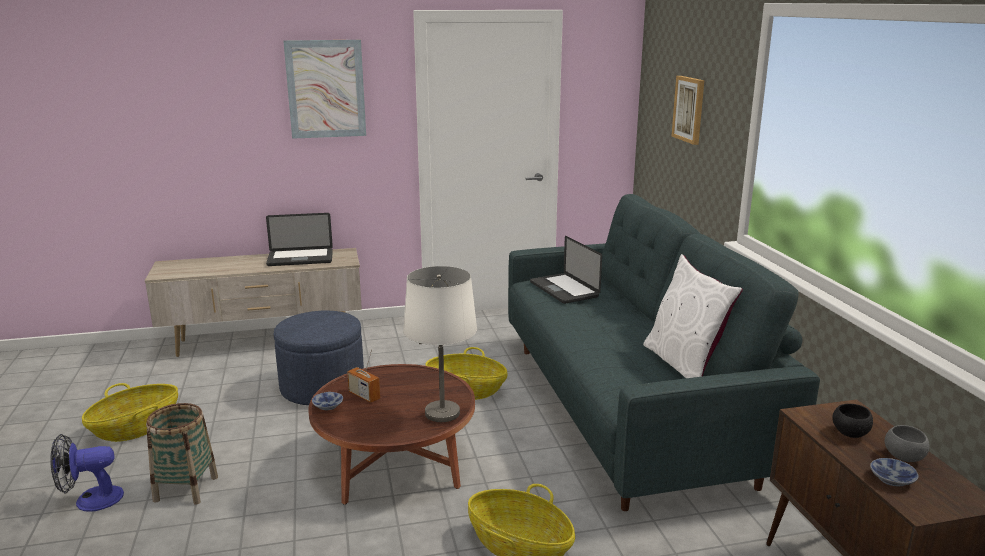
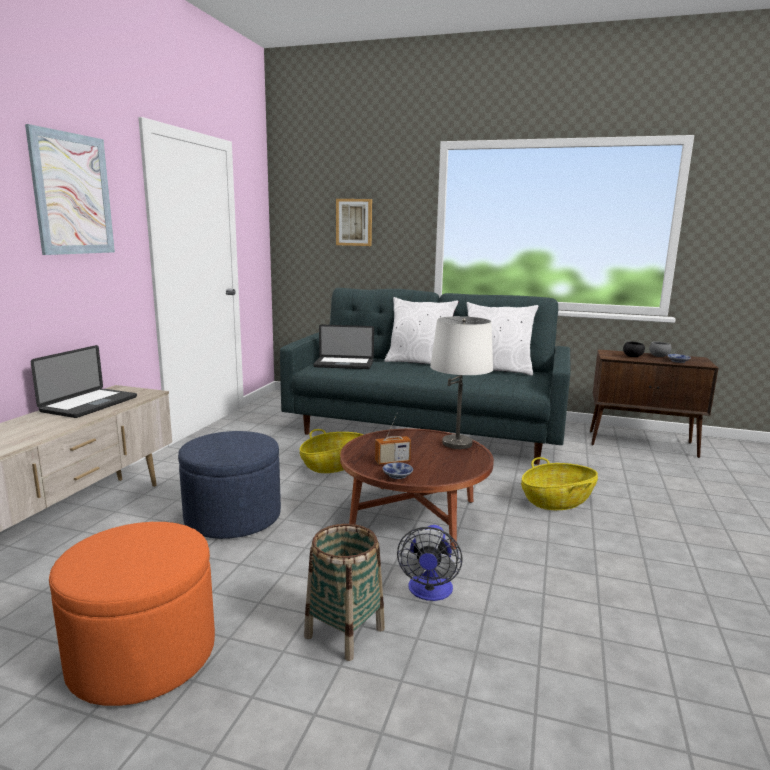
camera: 60 degrees left, 5 degrees down
fan [50,434,124,512] -> fan moved to [397,525,463,601]
basket [82,383,178,442] -> orange ottoman [49,522,215,706]
none -> white pillow [384,297,458,364]

